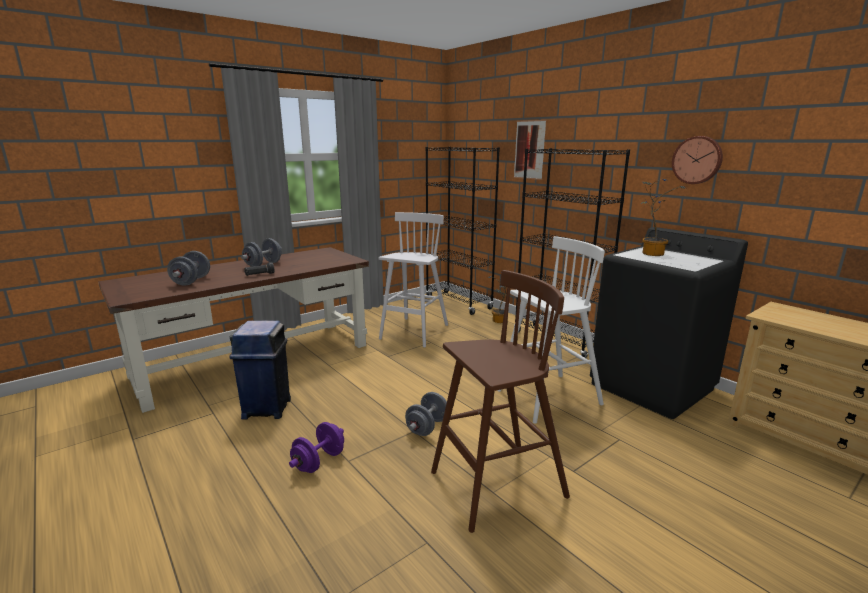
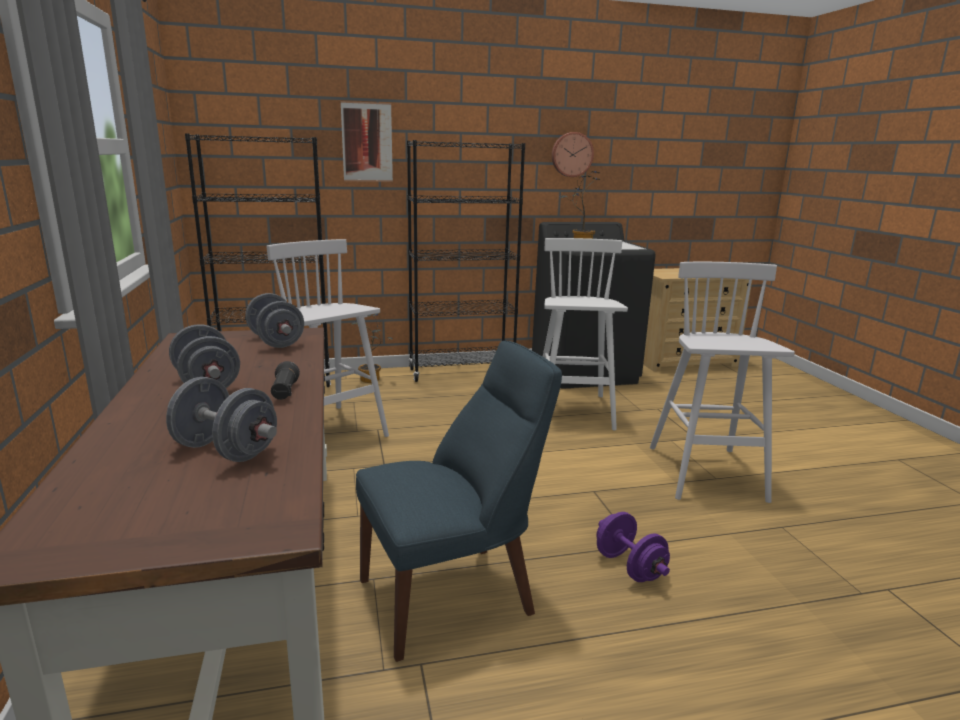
camera: 65 degrees left, 0 degrees up
blue trash can [230,321,291,420] -> blue chair [356,340,562,662]
grey dumbbell [405,392,447,436] -> grey dumbbell moved to [245,293,304,348]
brown stool [431,270,570,533] -> white stool [650,262,795,503]

